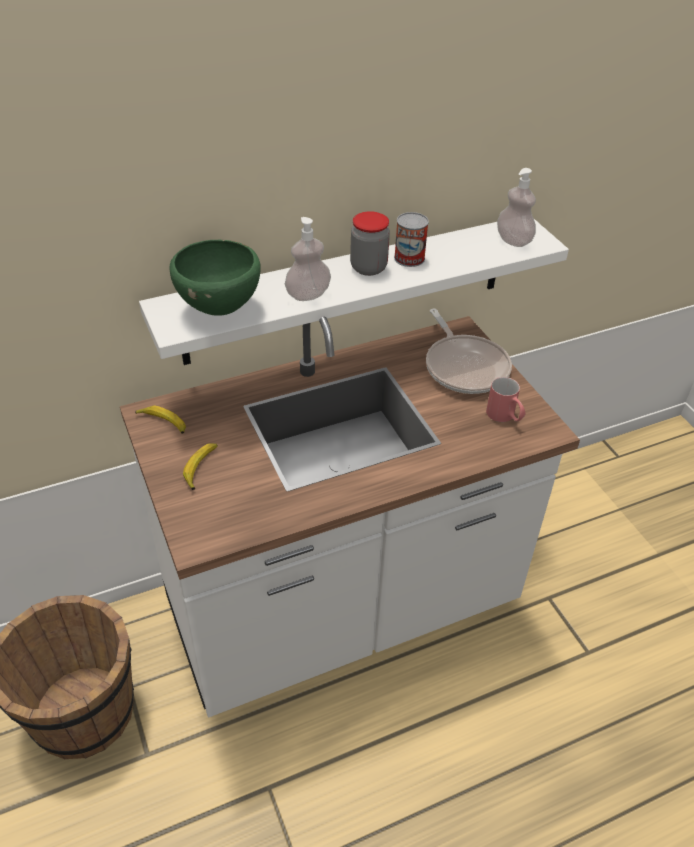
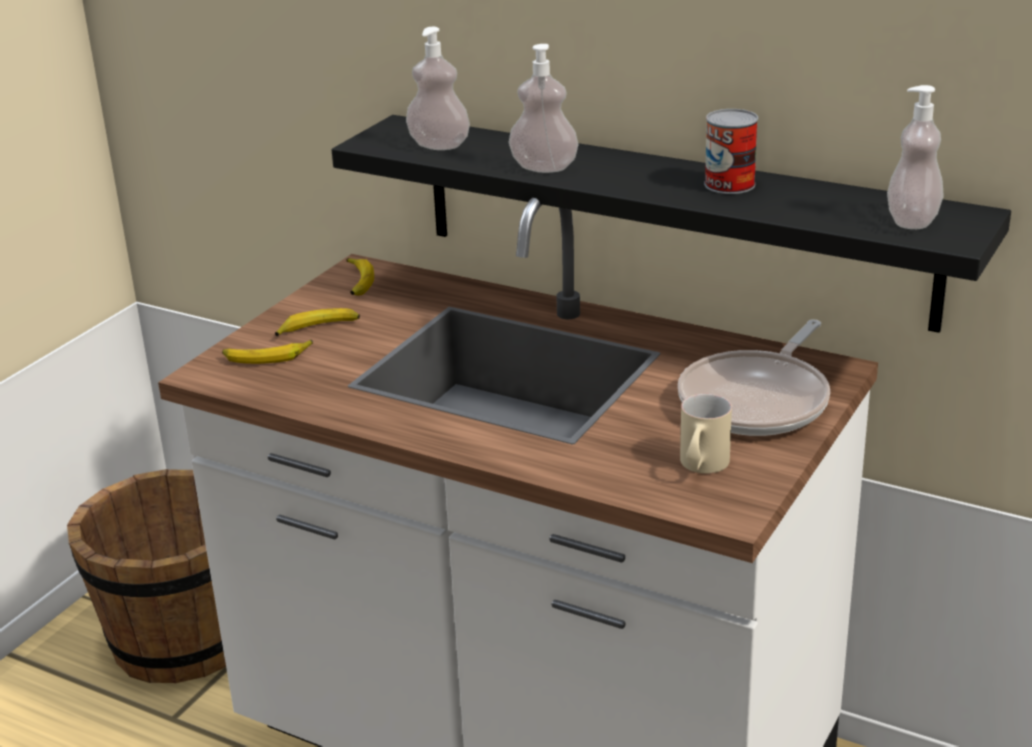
camera: 55 degrees right, 15 degrees down
white shelf [139,219,569,365] -> black shelf [332,115,1011,333]
green bowl [169,240,260,316] -> soap dispenser [406,27,470,150]
jar [350,211,390,276] -> none
red mug [486,377,525,422] -> beige mug [680,394,732,474]
none -> banana [222,340,313,364]

